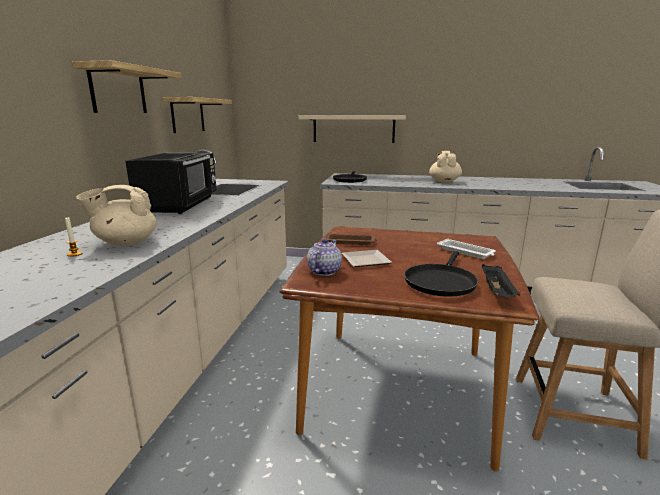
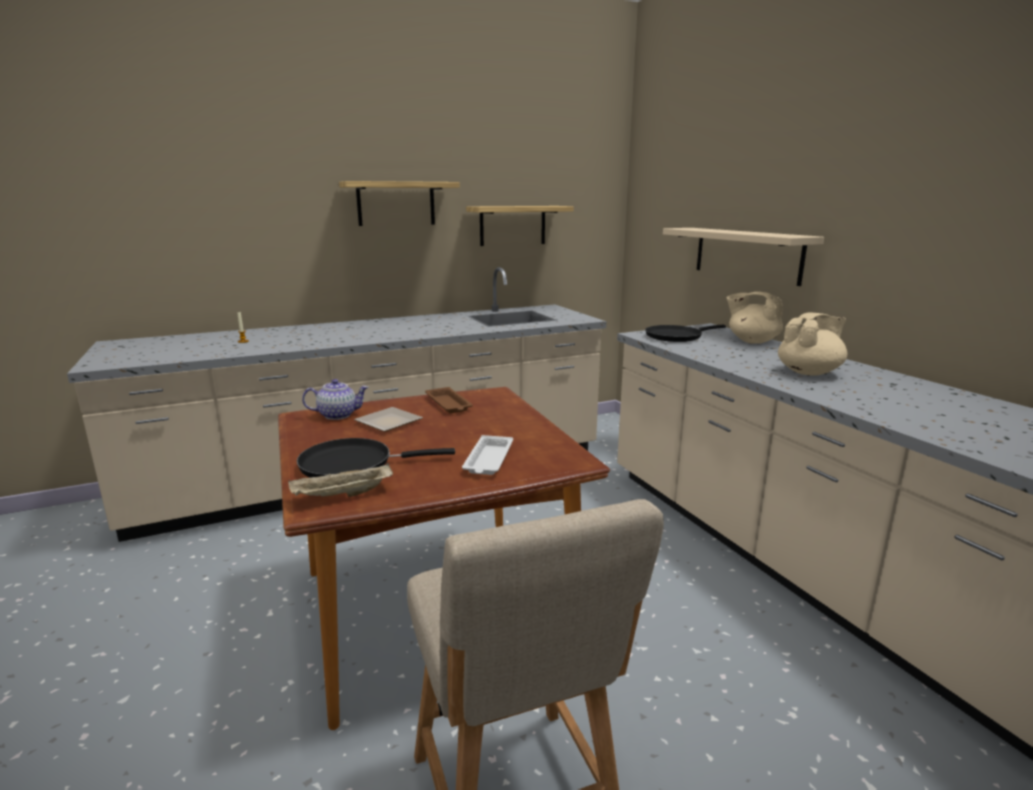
camera: 55 degrees right, 0 degrees up
beige teapot [76,185,157,246] -> beige teapot moved to [727,292,783,344]
black microwave [125,153,217,214] -> none
black tray [482,264,520,297] -> beige tray [288,463,393,497]

